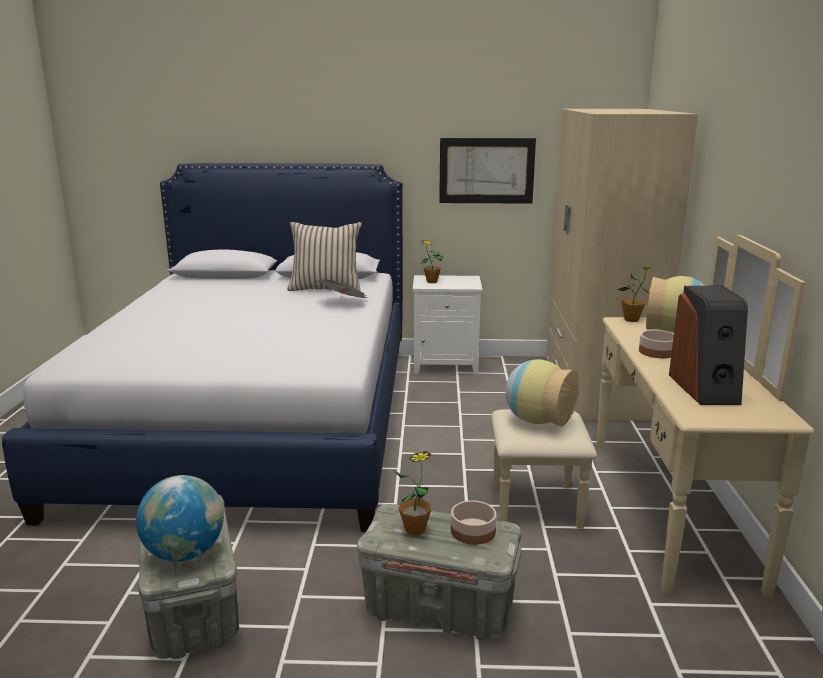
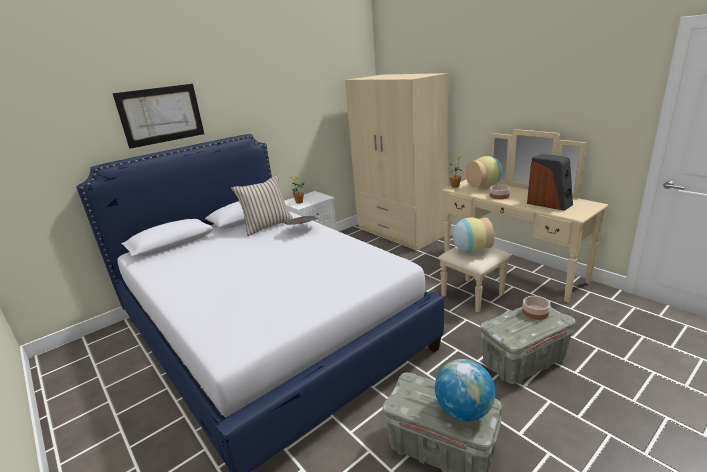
camera: 40 degrees left, 5 degrees up
potted plant [392,451,432,536] -> none
picture [439,138,536,204] -> picture moved to [113,84,204,149]

